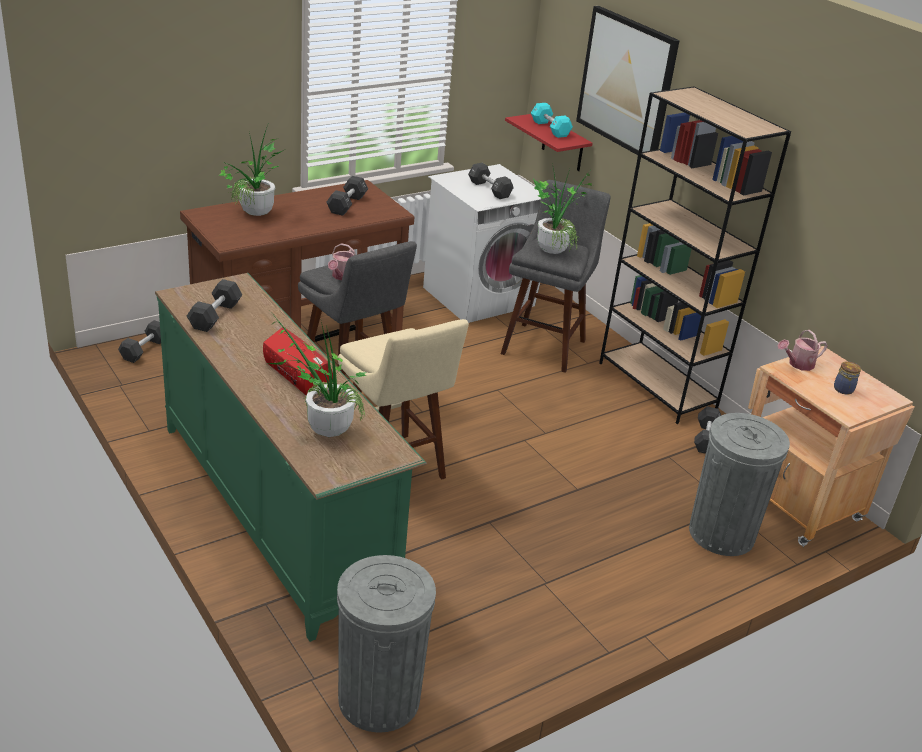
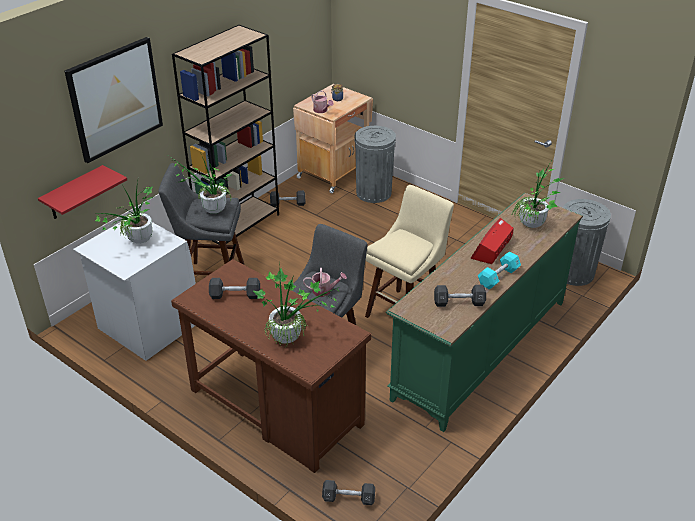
camera: 105 degrees left, 5 degrees up
black dumbbell [468,163,514,199] -> potted plant [95,181,153,244]
turquoise dumbbell [531,103,573,138] -> turquoise dumbbell moved to [478,251,521,290]

